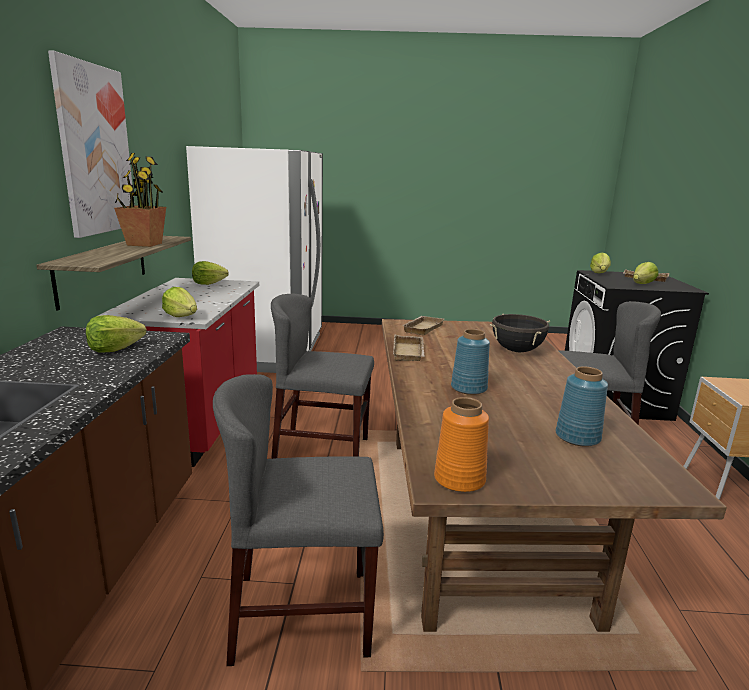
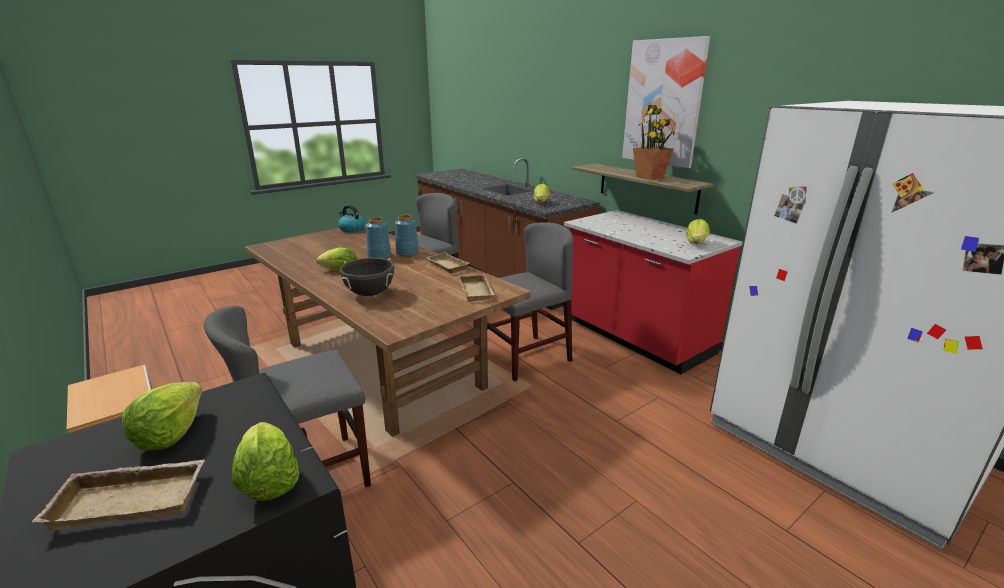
camera: 140 degrees right, 5 degrees up
lettuce [162,287,197,317] -> lettuce moved to [316,247,357,271]
orange vase [434,397,489,492] -> kettle [338,205,365,232]
blue vase [556,366,608,447] -> blue vase moved to [395,215,419,257]

